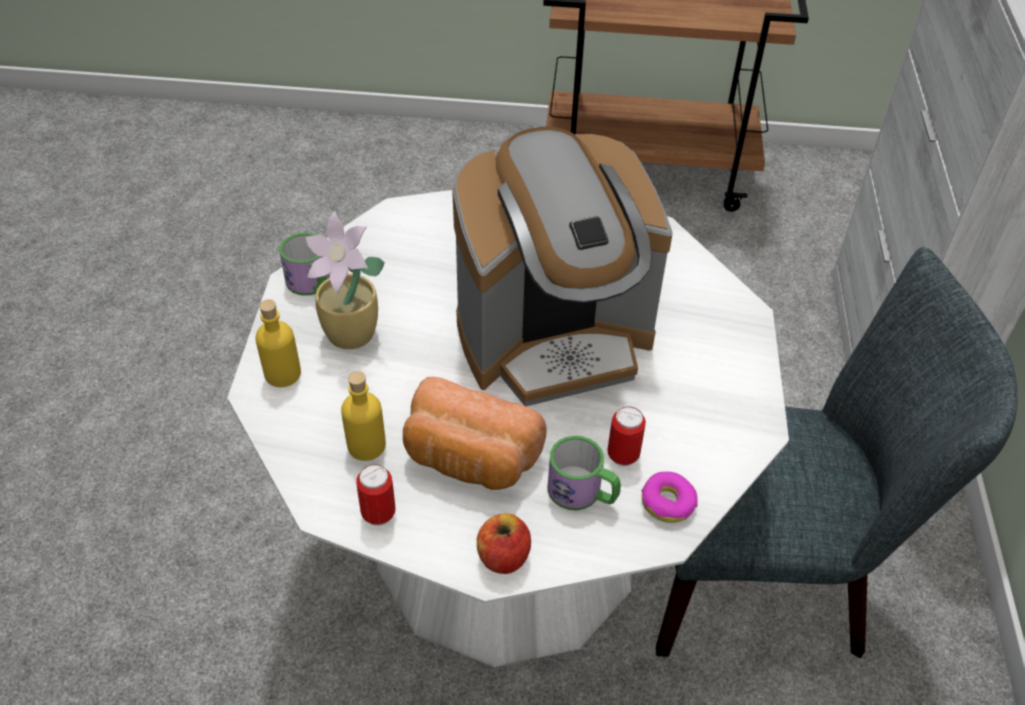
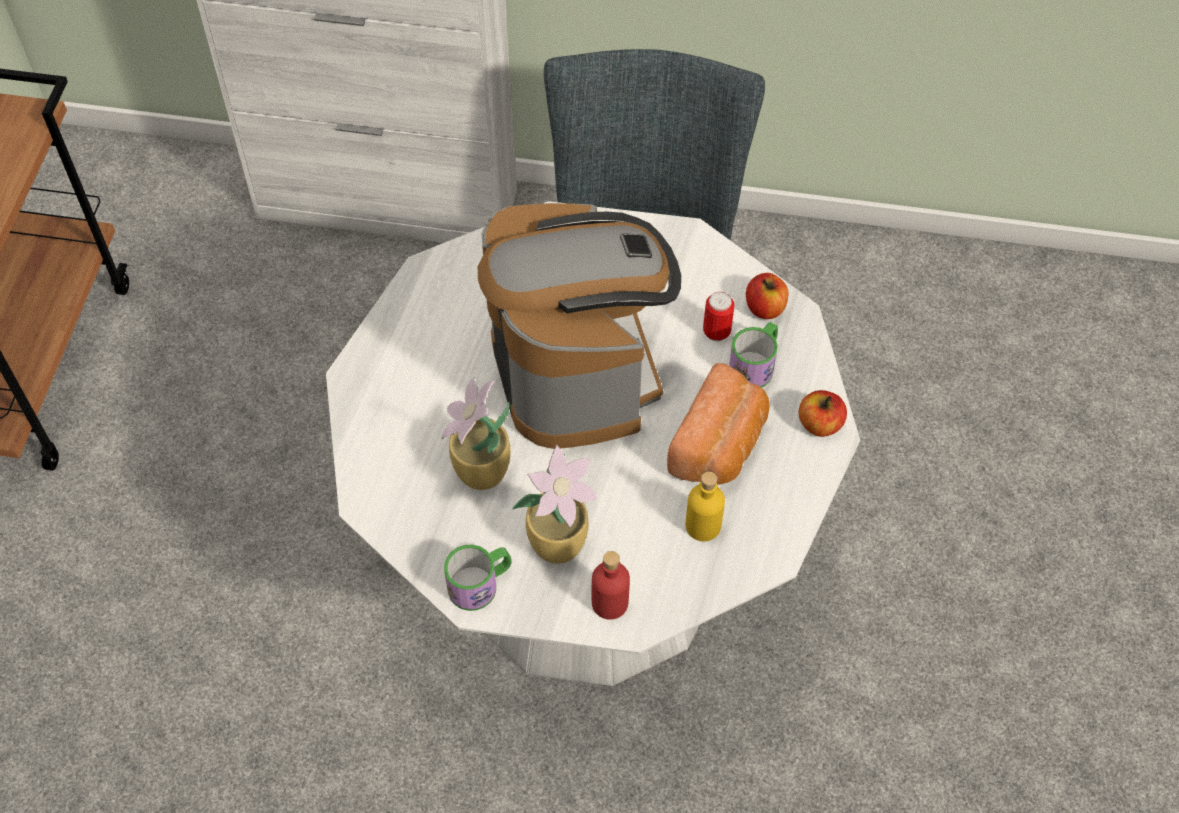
camera: 85 degrees left, 10 degrees up
yellow bottle [255,300,301,387] -> red bottle [592,551,630,620]
can [356,464,395,526] -> none
donut [642,472,698,523] -> apple [746,273,788,319]
none -> potted plant [441,377,510,490]

